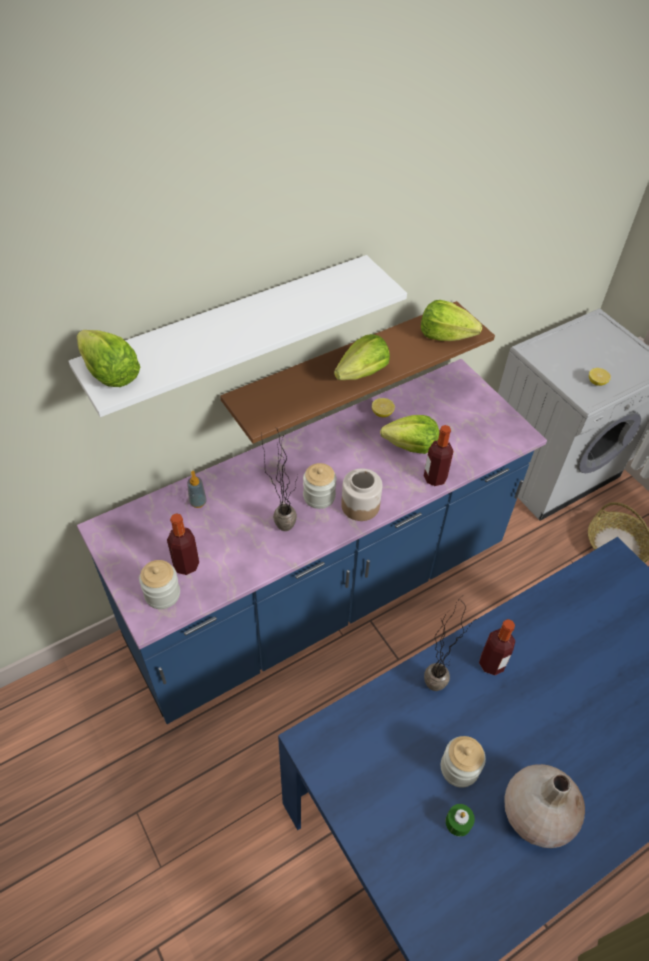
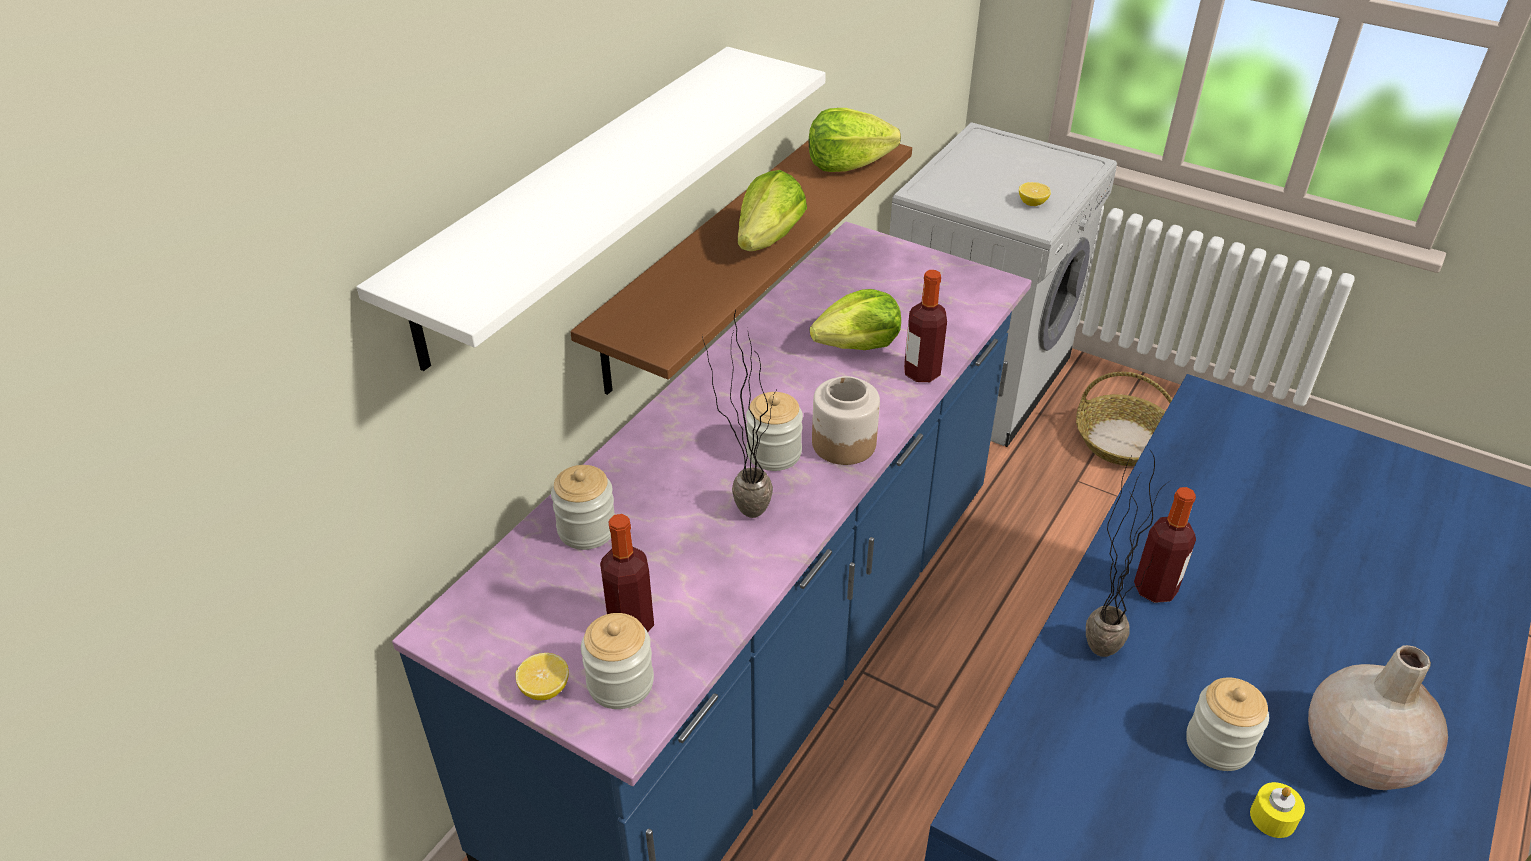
camera: 25 degrees left, 10 degrees down
lettuce [77,330,141,387] -> none
soap dispenser [187,471,207,508] -> jar [551,465,615,550]
lemon [372,398,395,417] -> lemon moved to [515,653,569,700]
green candle [446,804,475,836] -> yellow candle [1250,782,1305,838]

